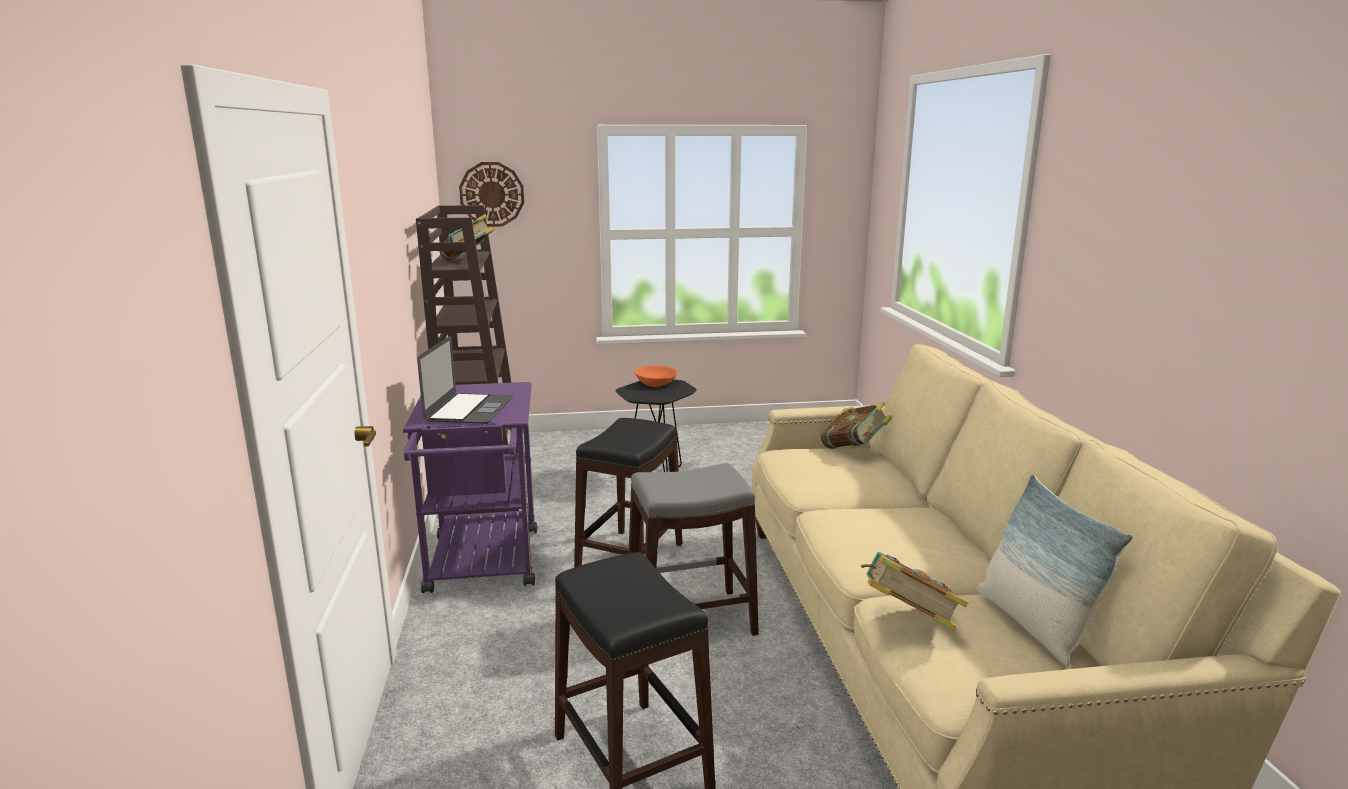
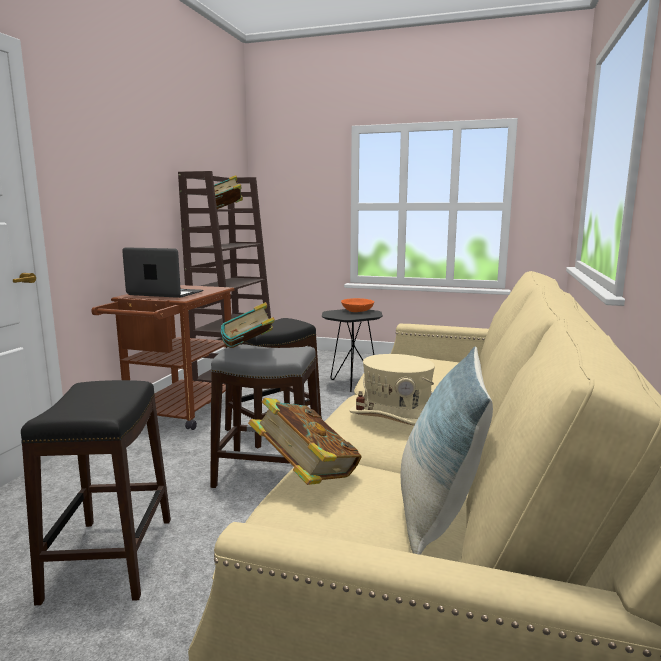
camera: 25 degrees right, 5 degrees down
purple cart [403,382,537,593] -> brown cart [91,285,235,430]
laptop [417,336,513,424] -> laptop turned 105 degrees counterclockwise [122,247,203,298]
wall clock [459,162,524,227] -> none
book [820,402,892,449] -> book moved to [221,302,275,348]
none -> beige hat [349,354,435,426]

